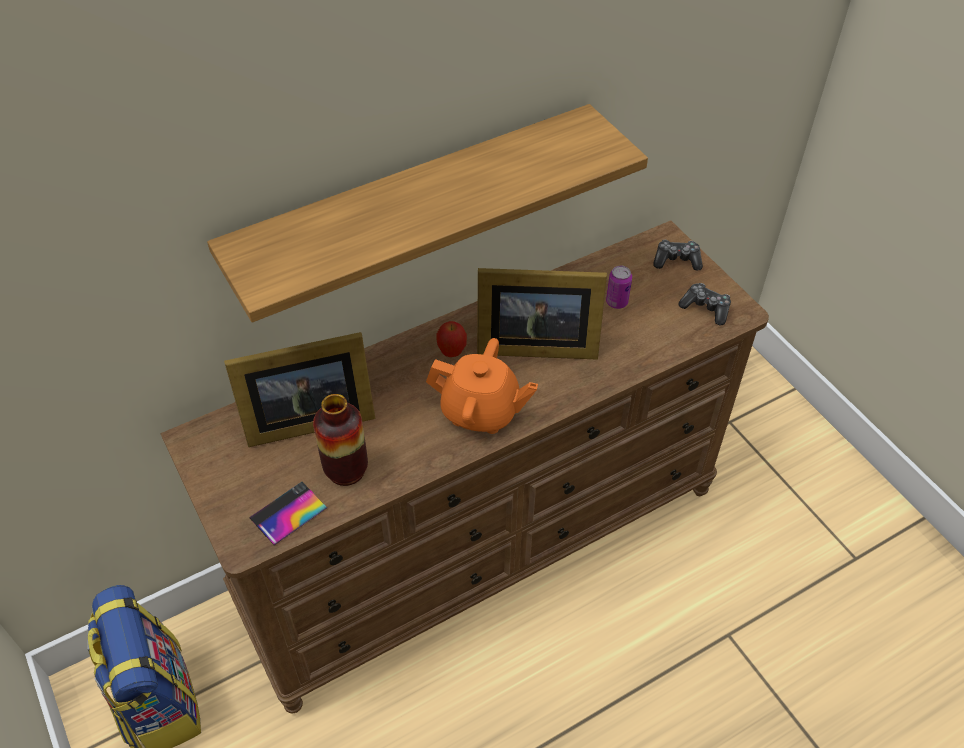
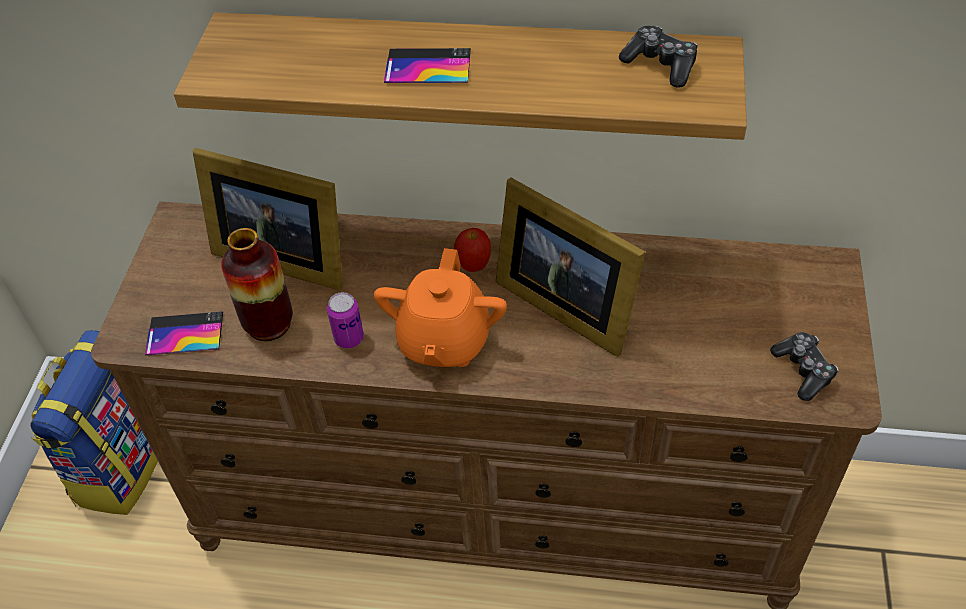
camera: 40 degrees right, 0 degrees up
orange teapot [426,338,538,434] -> orange teapot turned 45 degrees clockwise [374,248,507,367]
can [606,266,632,309] -> can moved to [327,292,364,348]
game controller [653,240,703,270] -> game controller moved to [619,25,698,88]
none -> phone [384,48,471,83]

